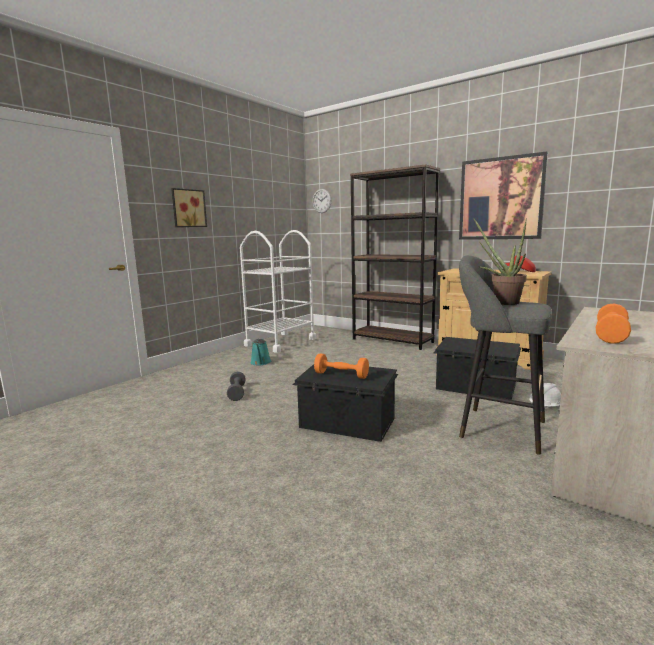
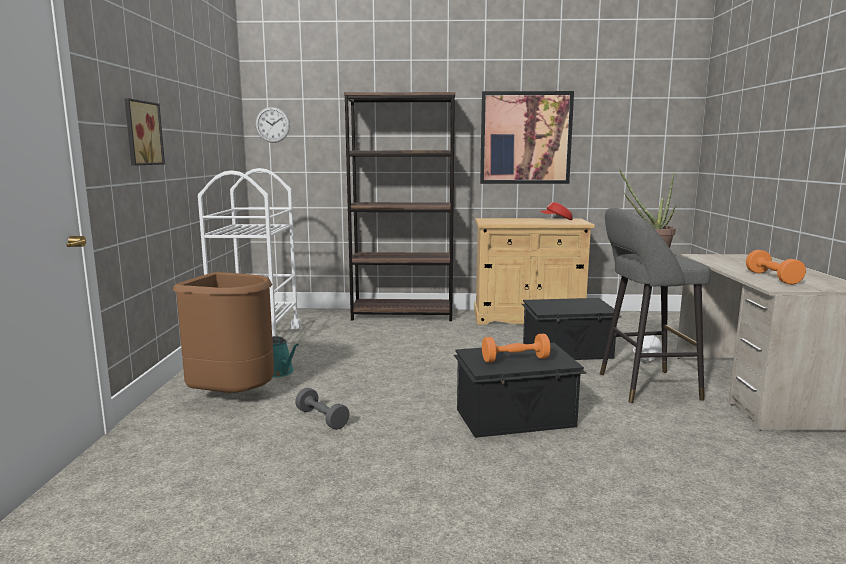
camera: 35 degrees left, 0 degrees up
none -> brown trash can [173,272,274,393]

